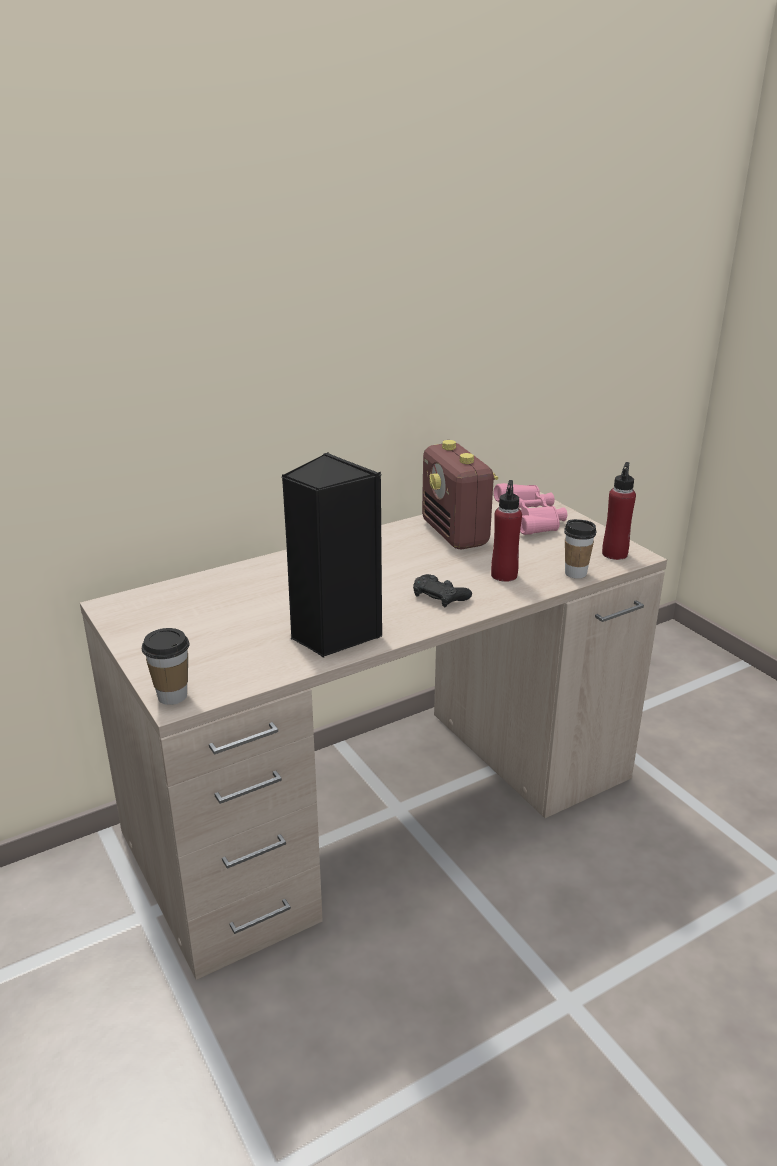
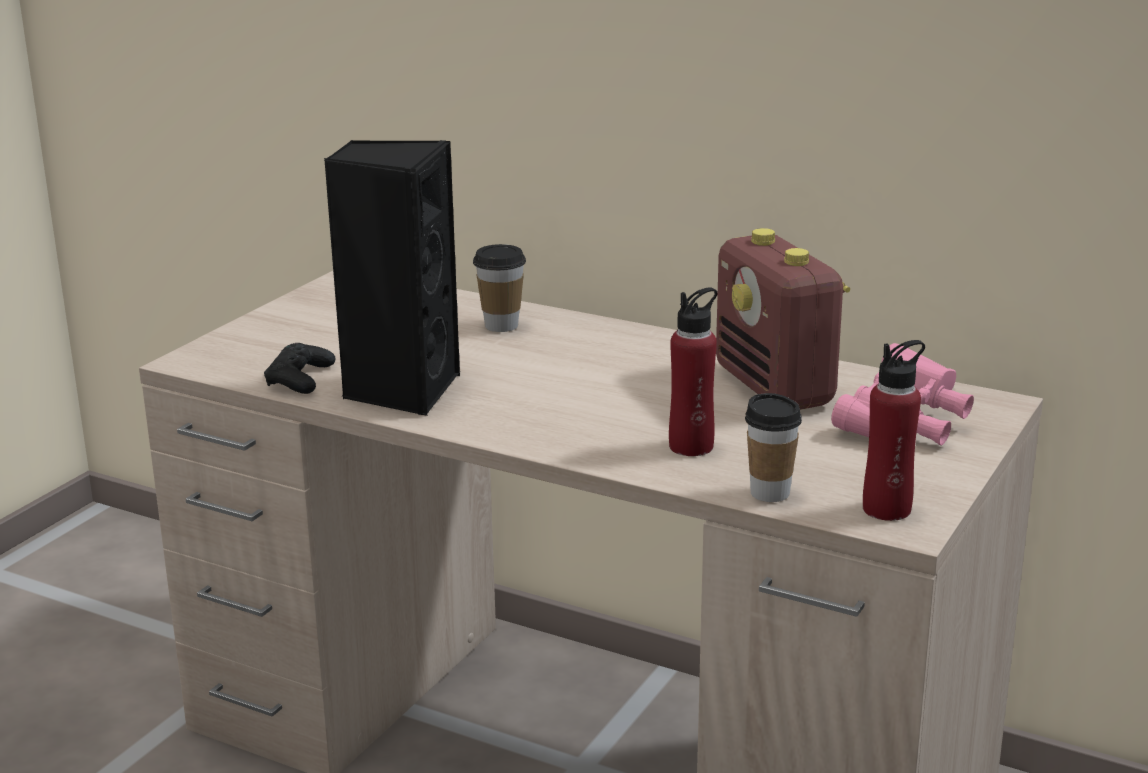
camera: 60 degrees right, 5 degrees down
cup [142,628,190,705] -> cup moved to [473,244,526,332]
black game controller [413,574,472,607] -> black game controller moved to [264,343,336,394]
radio [422,440,498,549] -> radio turned 60 degrees counterclockwise [716,228,850,410]

